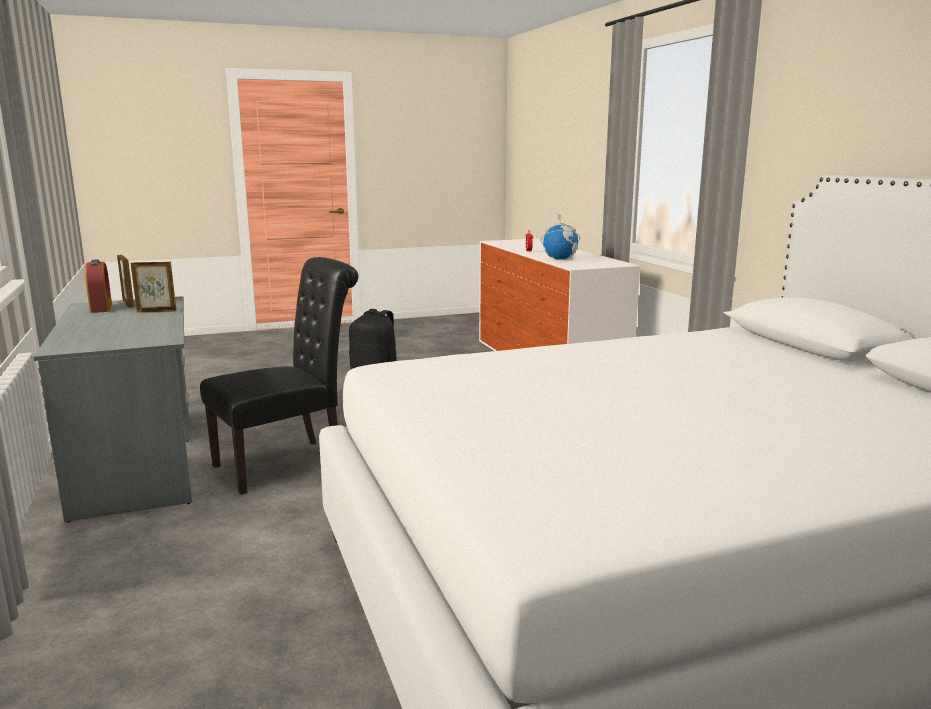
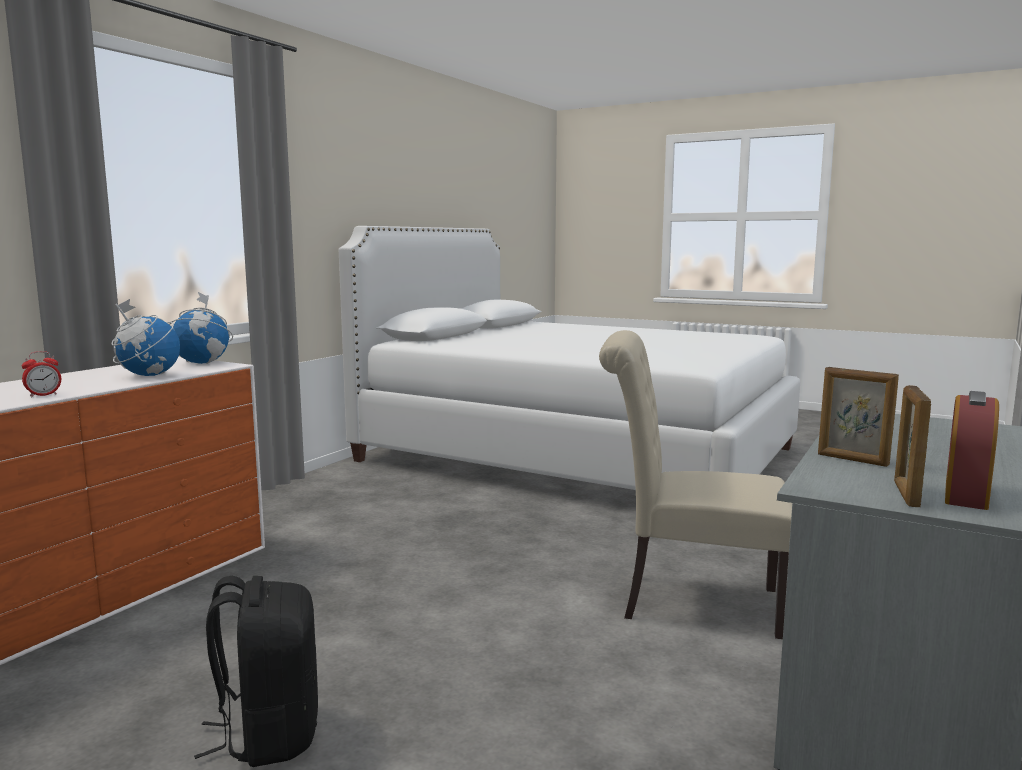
camera: 130 degrees left, 5 degrees down
black chair [200,257,359,495] -> beige chair [599,330,792,639]
none -> globe [169,292,233,364]

